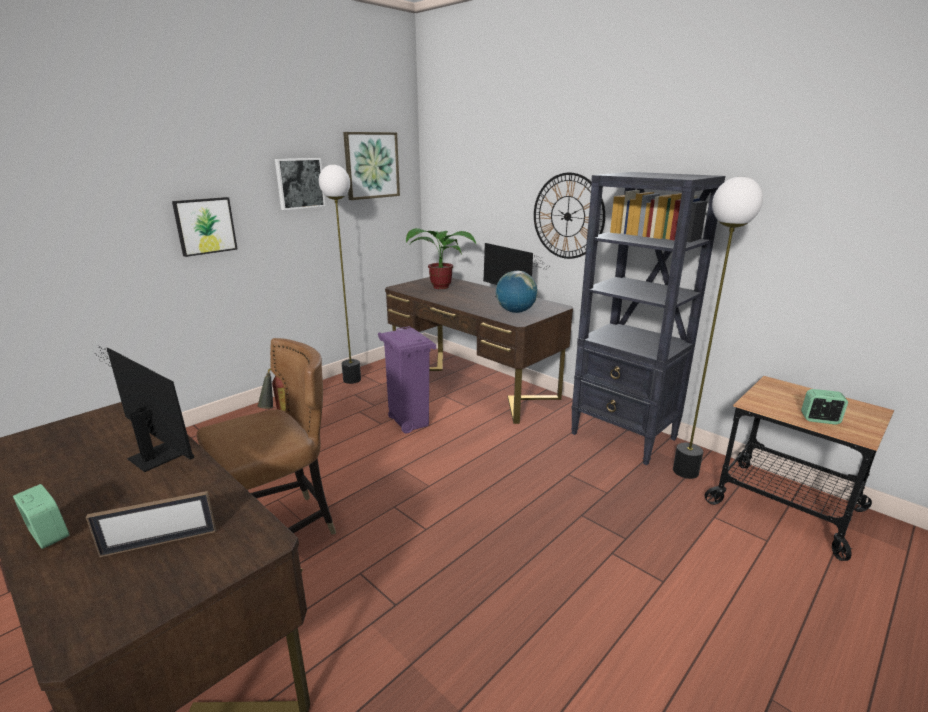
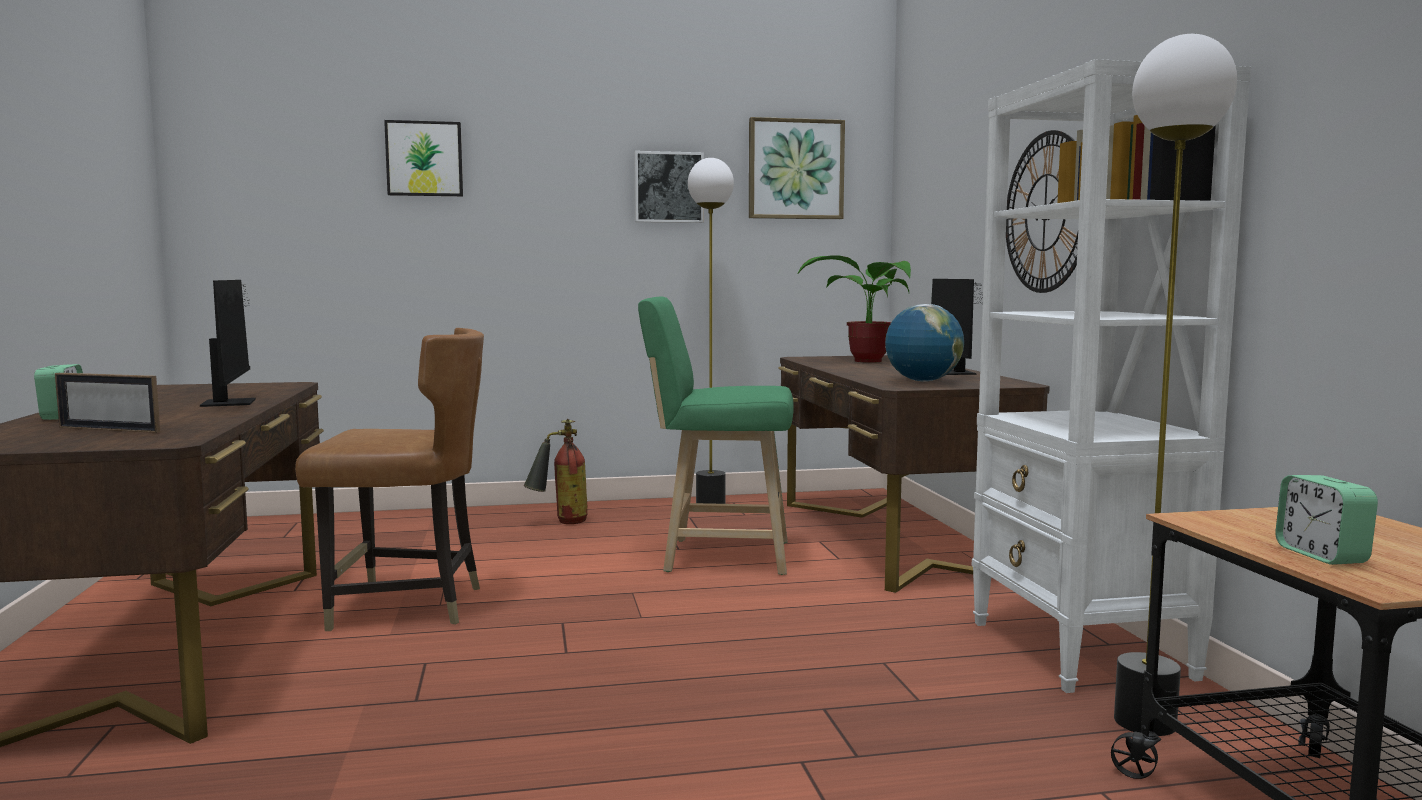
camera: 35 degrees right, 15 degrees down
picture [172,197,237,257] -> picture moved to [384,120,463,196]
purple trash can [378,326,436,434] -> green stool [638,297,794,575]
black bookcase [571,172,725,465] -> white bookcase [972,59,1251,693]
alarm clock [801,389,848,425] -> alarm clock turned 150 degrees counterclockwise [1275,475,1378,565]

